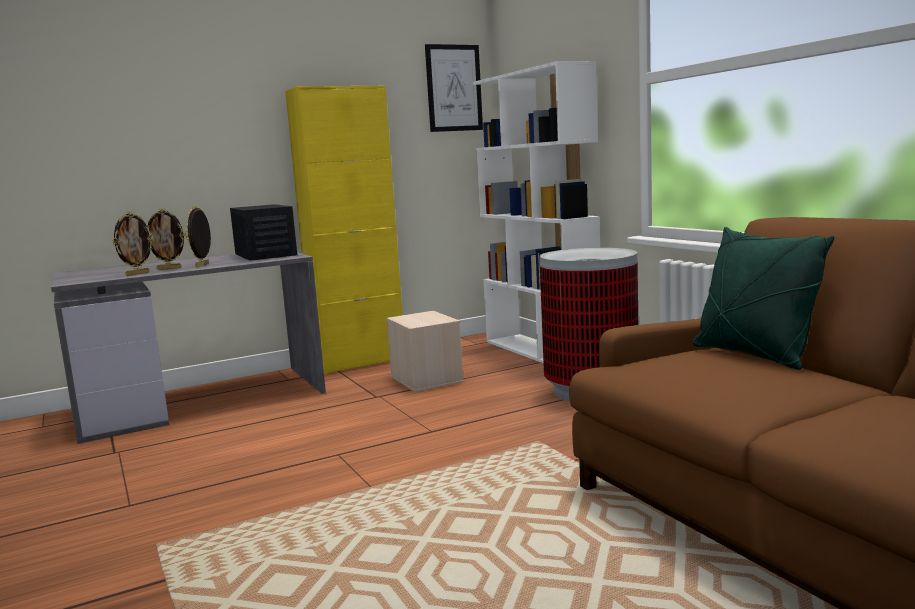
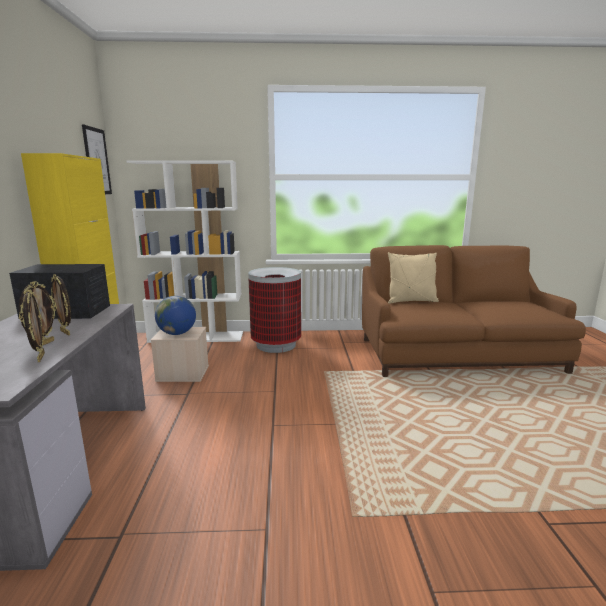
camera: 65 degrees left, 5 degrees up
green pillow [693,227,835,370] -> beige pillow [388,252,439,304]
none -> globe [155,296,196,335]

